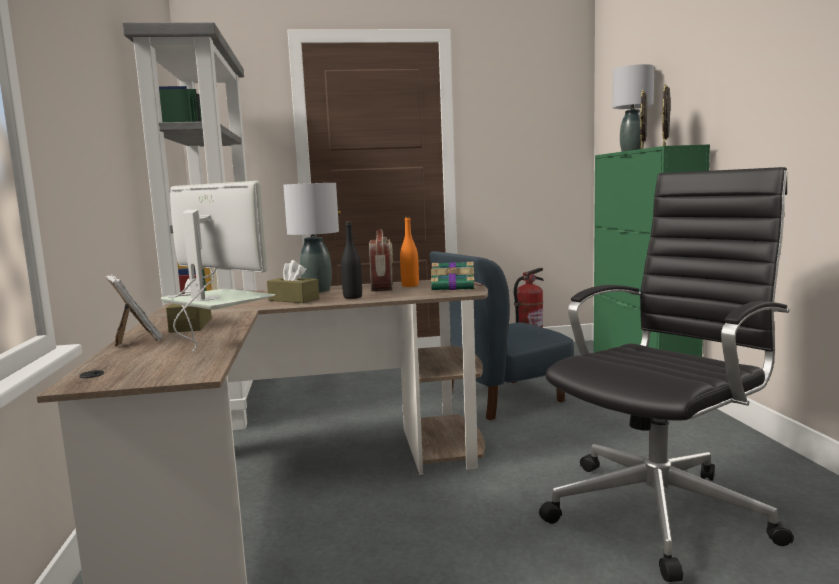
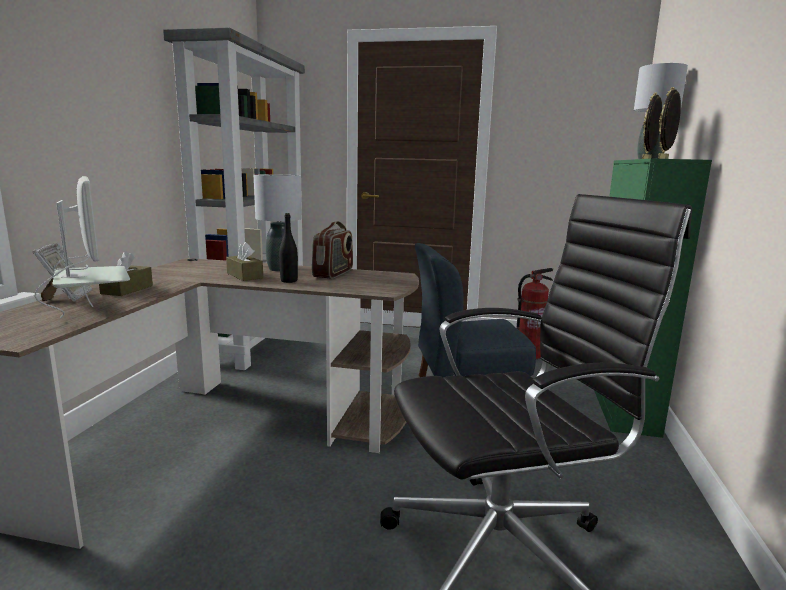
camera: 20 degrees right, 5 degrees up
orange bottle [400,216,419,287] -> none
book [431,262,482,291] -> none

